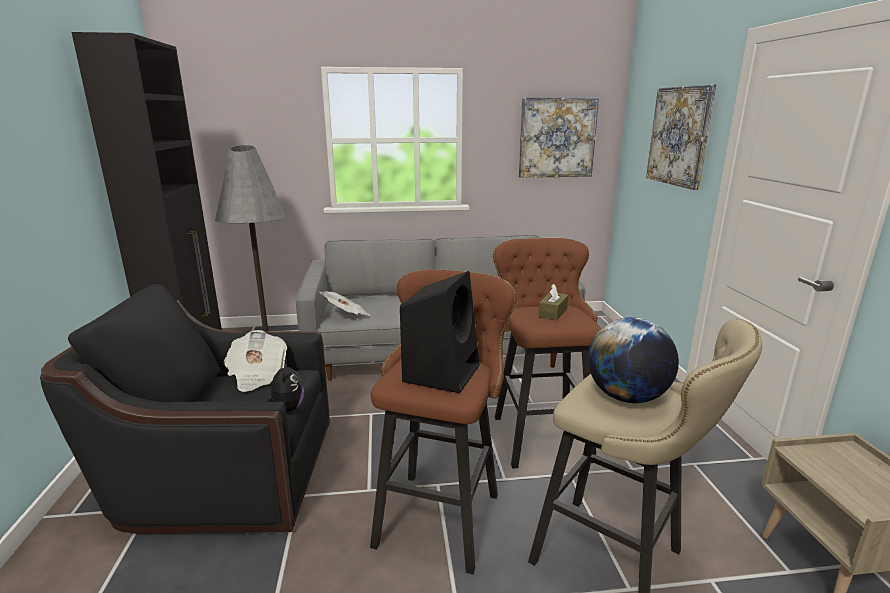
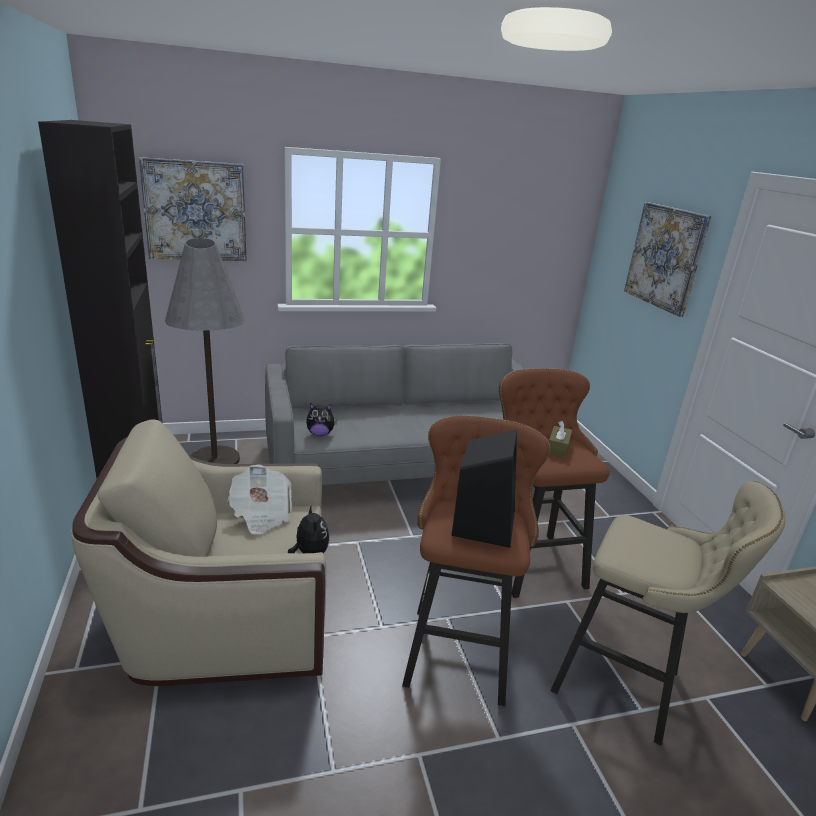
camera: 10 degrees left, 5 degrees up
black armchair [40,284,330,534] -> beige armchair [71,419,326,686]
newspaper [319,291,371,316] -> plush toy [306,403,337,436]
picture [518,97,599,178] -> picture moved to [139,157,247,261]
globe [588,317,679,403] -> none

